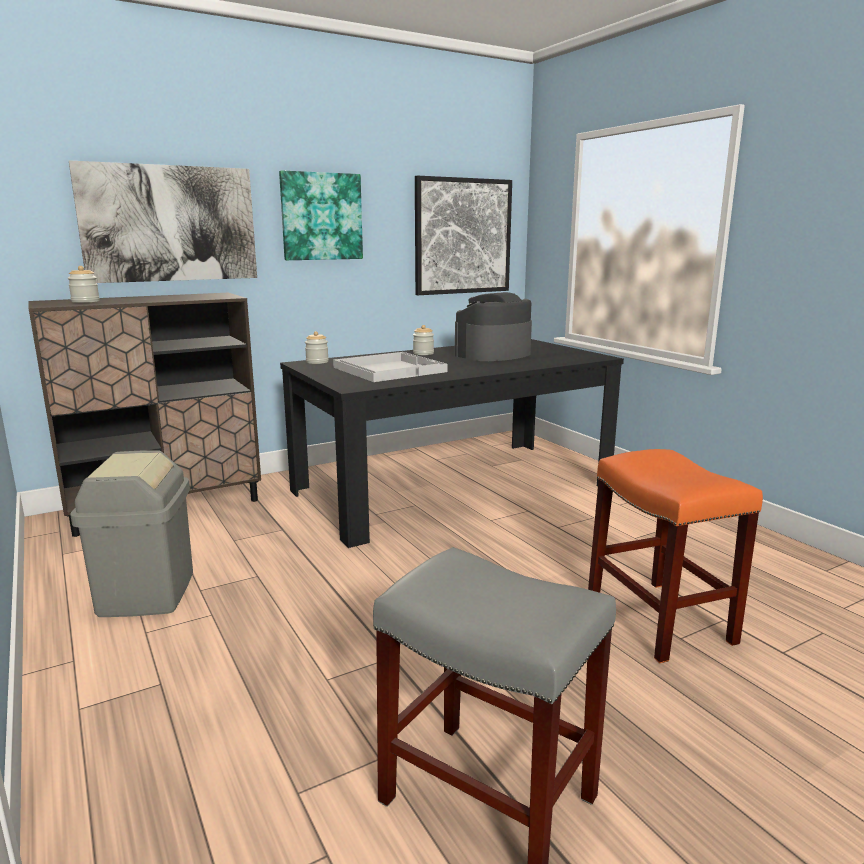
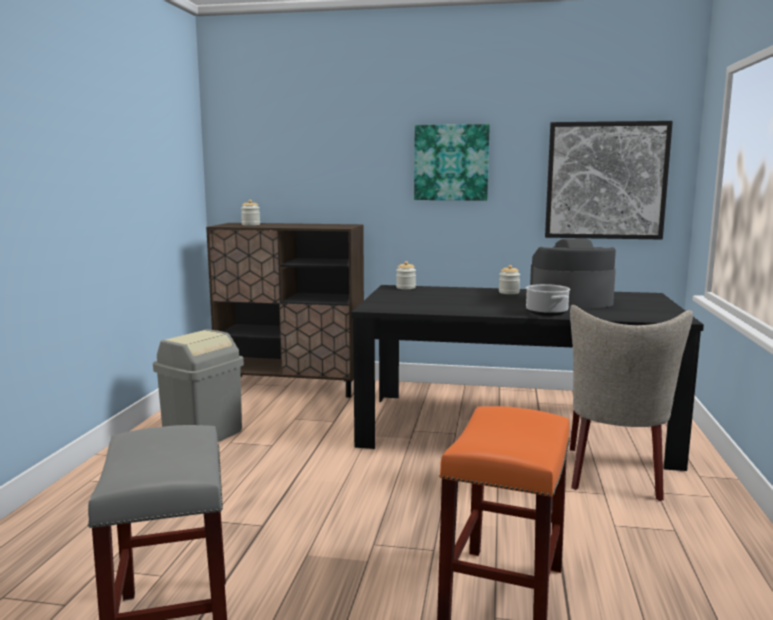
camera: 40 degrees right, 5 degrees down
picture [69,160,257,283] -> none
white tray [333,352,447,382] -> none
none -> cooking pot [526,284,570,316]
none -> beige chair [570,305,693,501]

